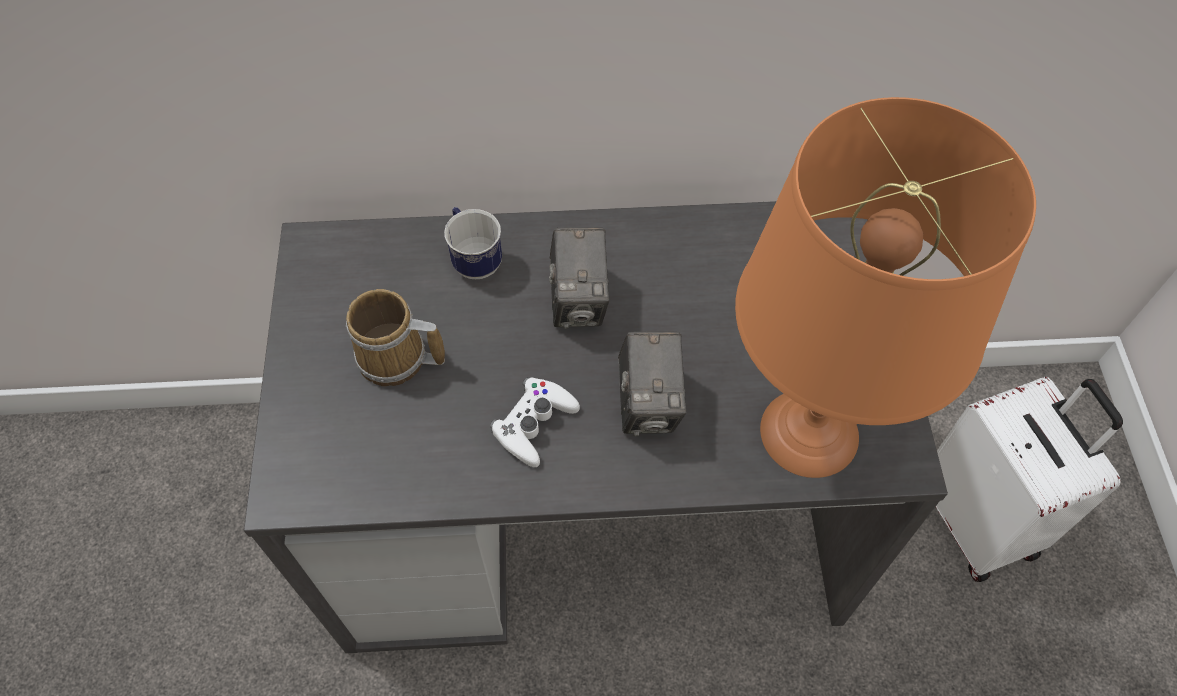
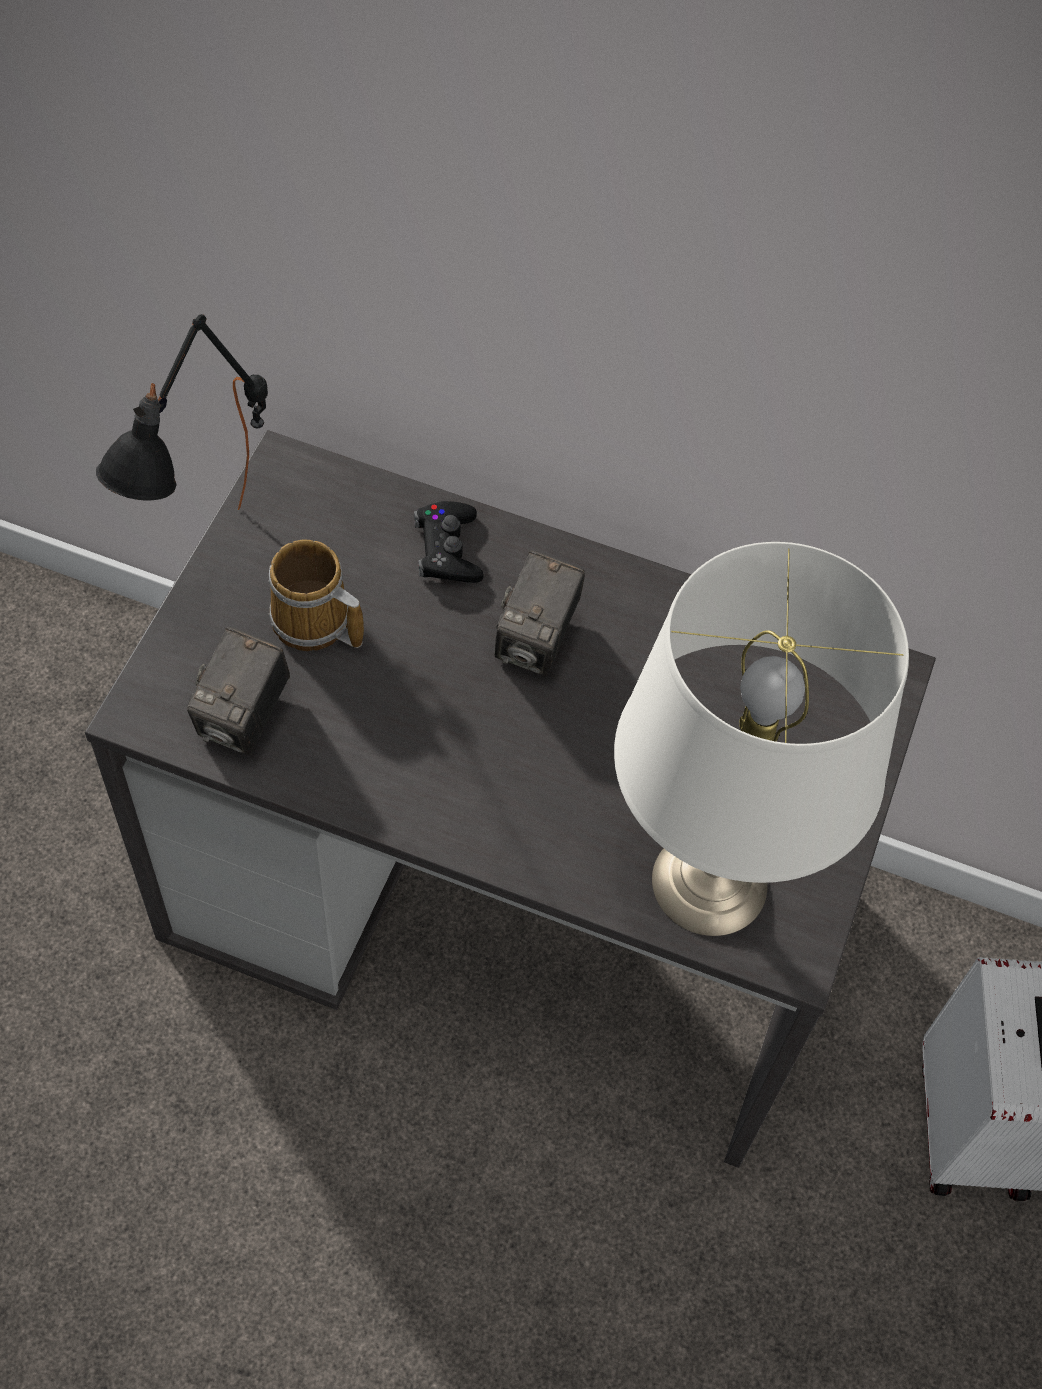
camera: 20 degrees right, 0 degrees up
mug [444,207,502,279] -> black game controller [414,501,484,583]
white game controller [490,377,580,467] -> none
camera [618,331,687,436] -> camera moved to [187,626,290,755]
orange table lamp [735,97,1036,478] -> white table lamp [614,542,909,936]
none -> black table lamp [96,314,268,510]

